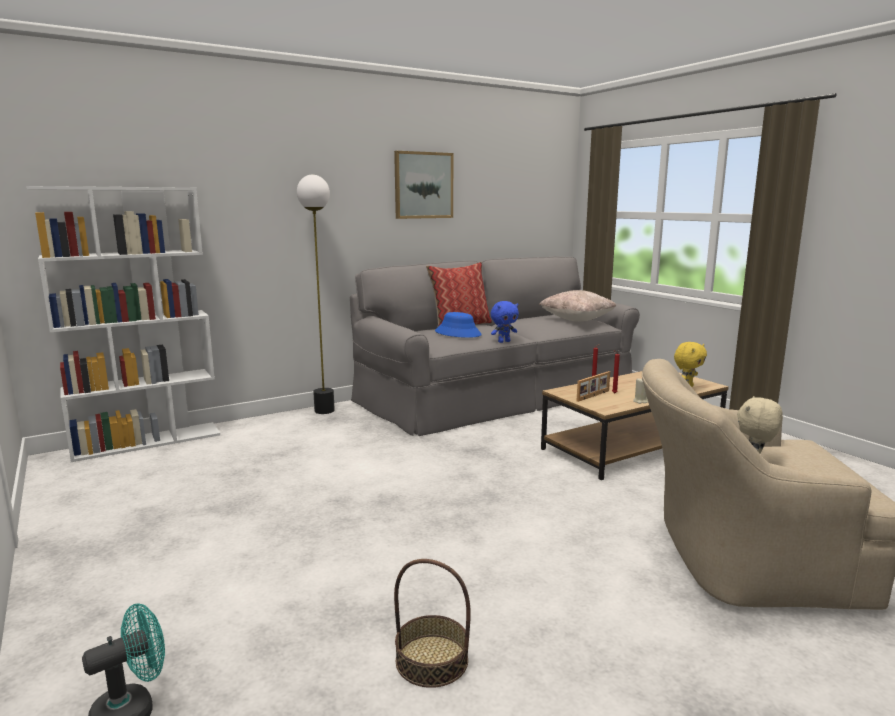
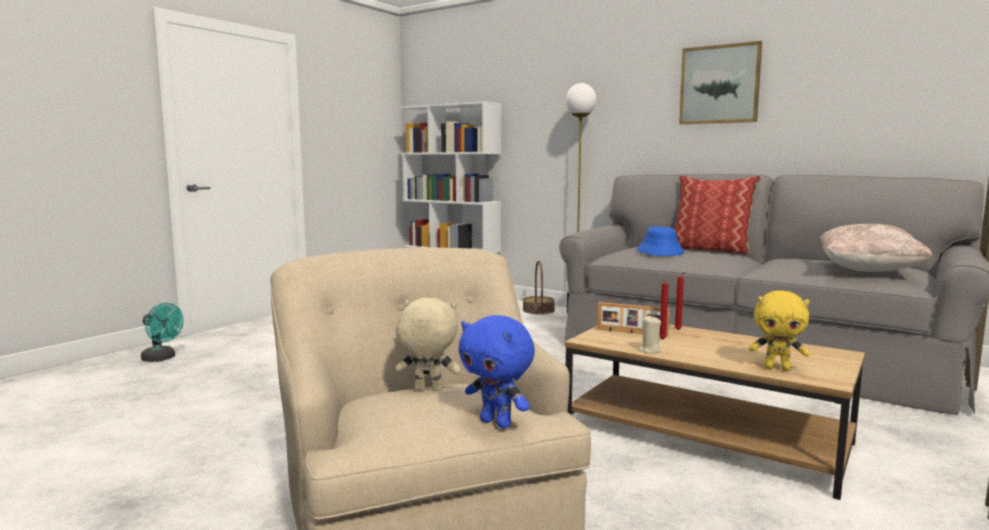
camera: 65 degrees right, 5 degrees down
basket [394,559,471,688] -> basket moved to [523,261,555,314]
blue plush toy [491,301,519,343] -> blue plush toy moved to [458,315,535,428]

